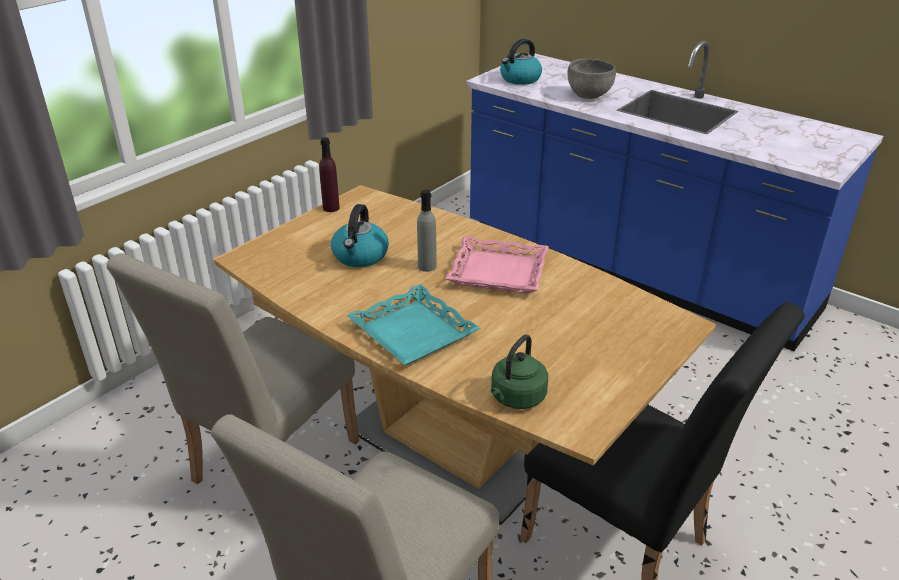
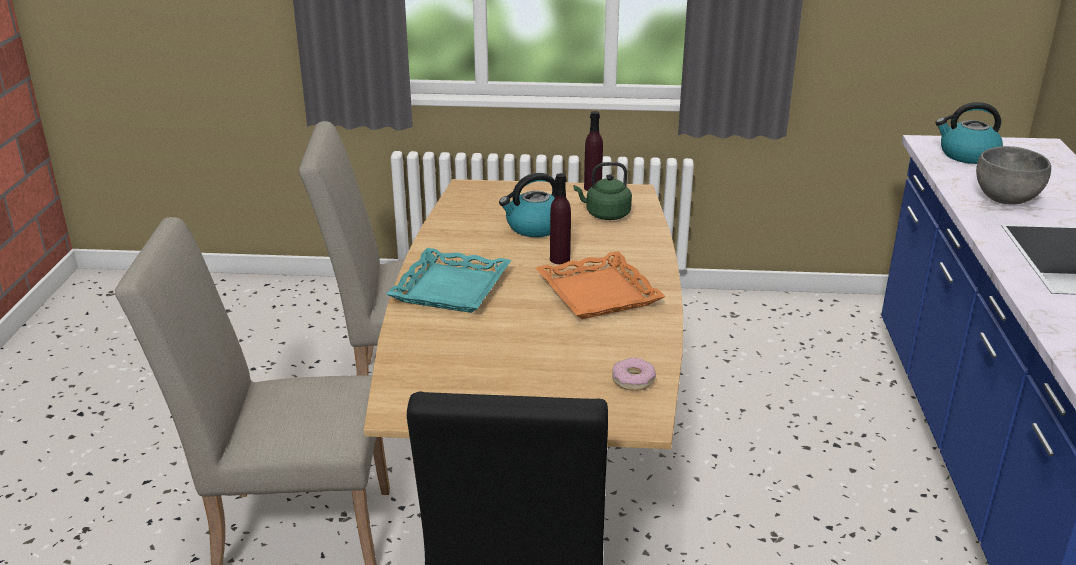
camera: 55 degrees right, 5 degrees down
grey bottle [417,190,437,272] -> purple bottle [550,173,571,264]
pink tray [445,236,549,294] -> orange tray [536,251,666,319]
green kettle [491,335,548,409] -> green kettle moved to [574,162,632,220]
none -> donut [612,358,656,391]

